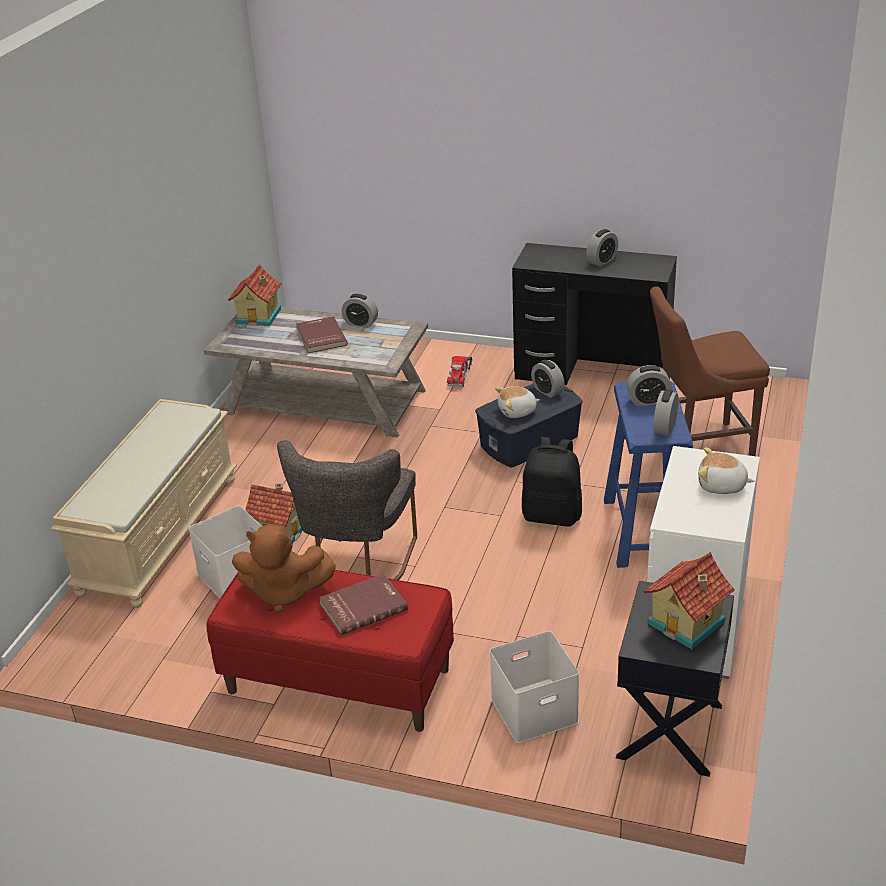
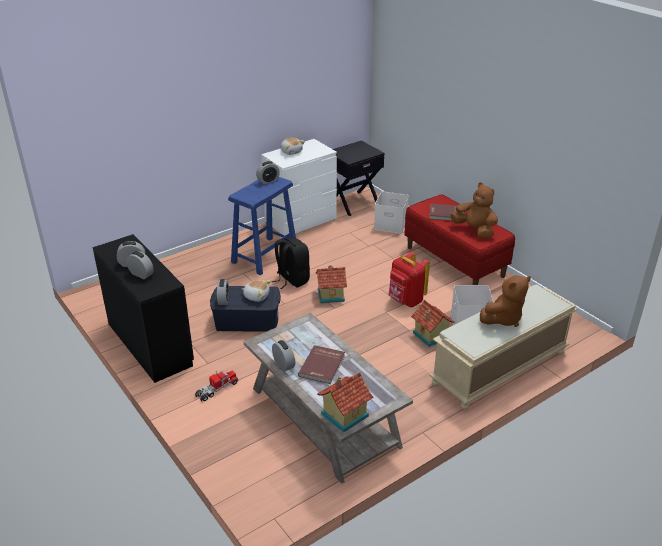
camera: 145 degrees left, 0 degrees up
grey chair [277,440,417,580] -> red backpack [388,252,430,307]
alarm clock [627,365,672,406] -> alarm clock moved to [126,251,154,279]
toy house [643,552,735,649] -> toy house moved to [316,265,347,303]
brown chair [650,286,770,456] -> none
none -> brown plush toy [480,275,531,327]

